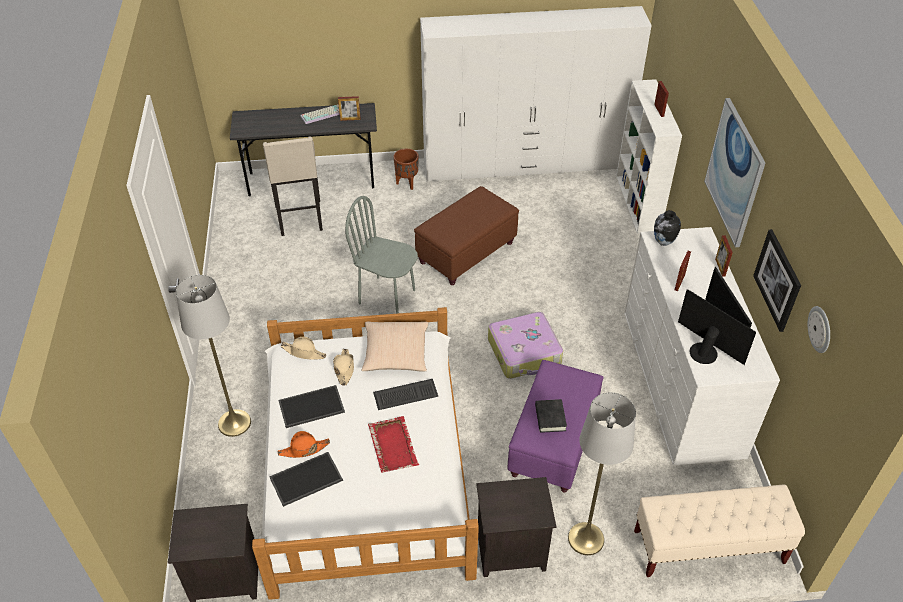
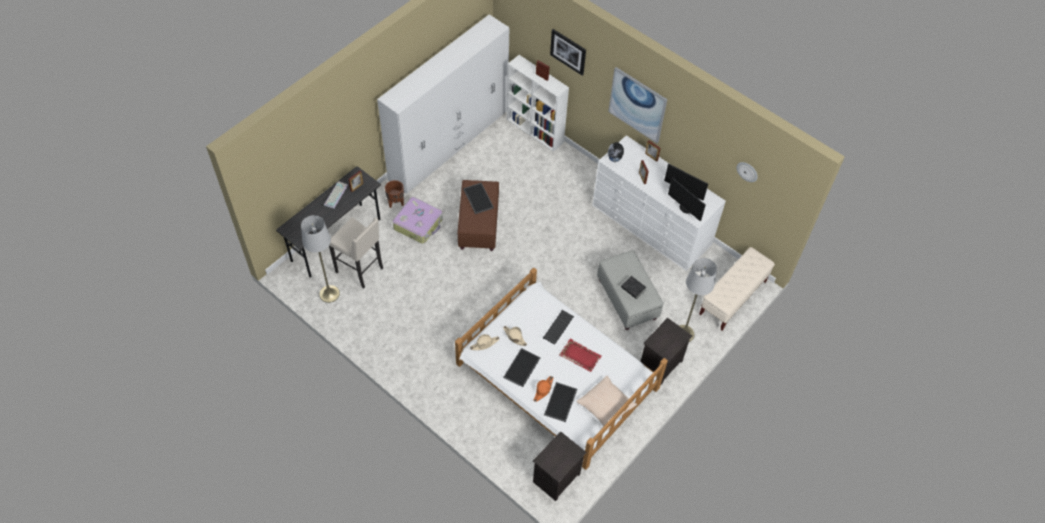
camera: 45 degrees left, 10 degrees up
grey floor lamp [176,275,251,437] -> grey floor lamp moved to [301,215,340,303]
grey chair [345,196,418,314] -> none
beige pillow [361,322,428,371] -> beige pillow moved to [576,376,637,431]
suitcase [488,312,563,379] -> suitcase moved to [393,197,443,244]
purple ottoman [508,360,604,492] -> grey ottoman [597,250,664,330]
monitor [678,290,756,365] -> monitor turned 135 degrees counterclockwise [668,177,706,221]
picture [753,229,801,332] -> picture moved to [550,29,586,76]
none -> tray [463,183,494,214]

